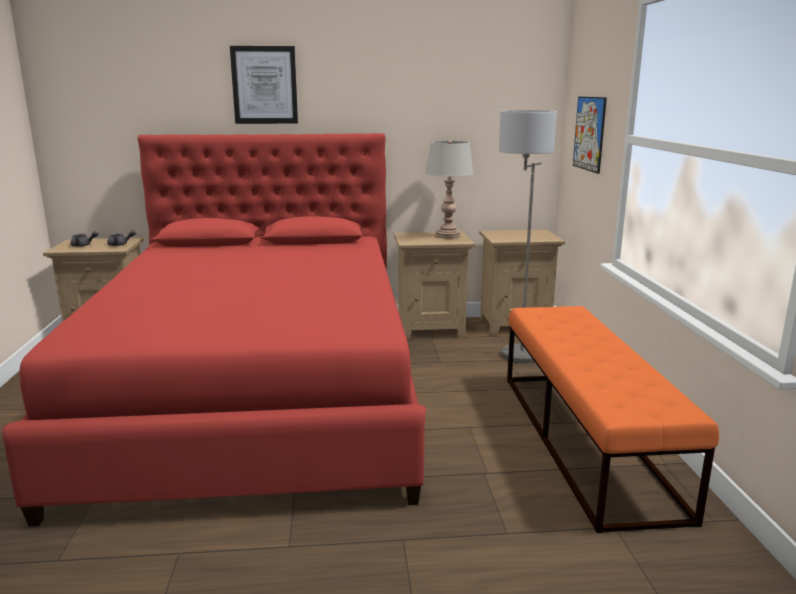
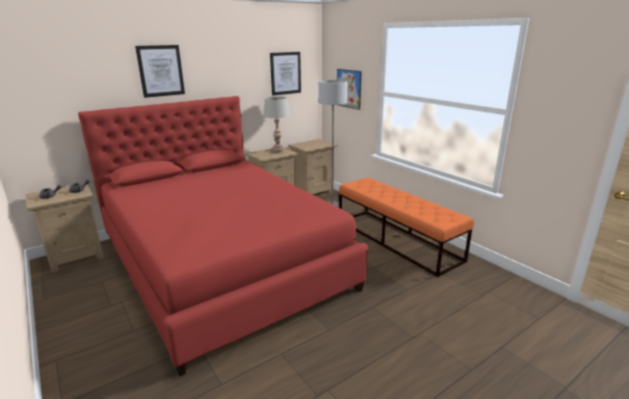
camera: 30 degrees left, 5 degrees up
none -> picture [270,52,301,95]

